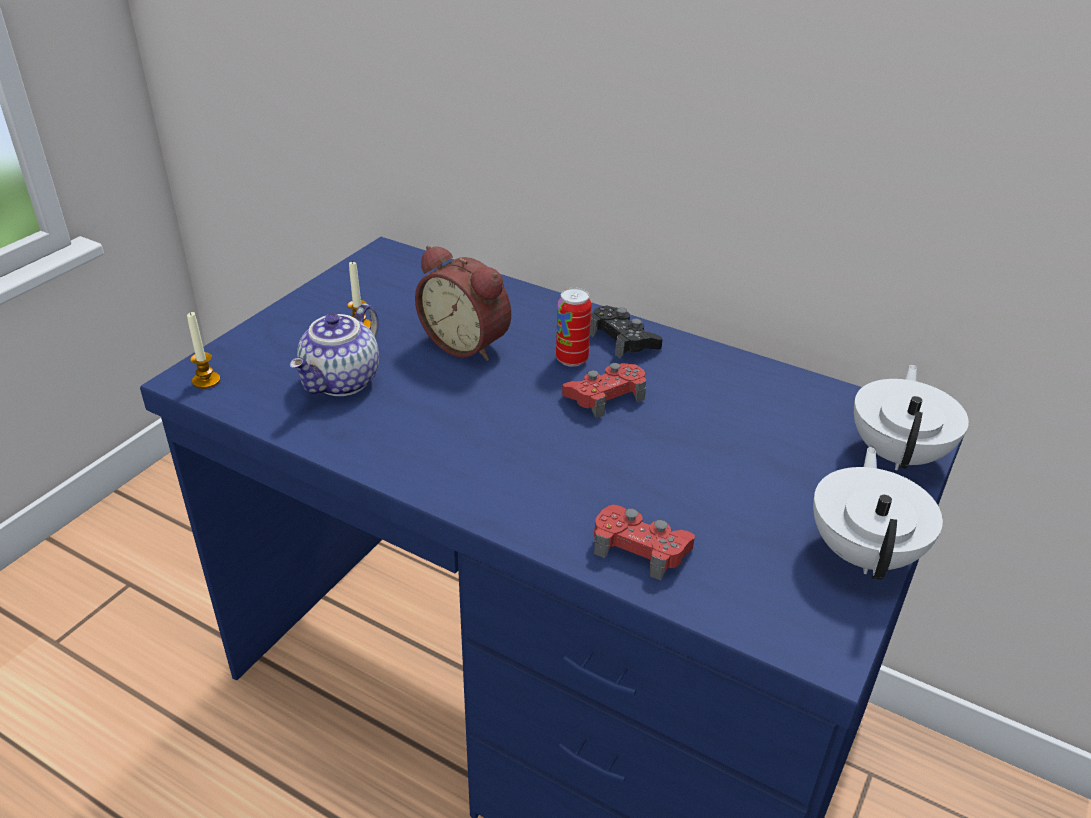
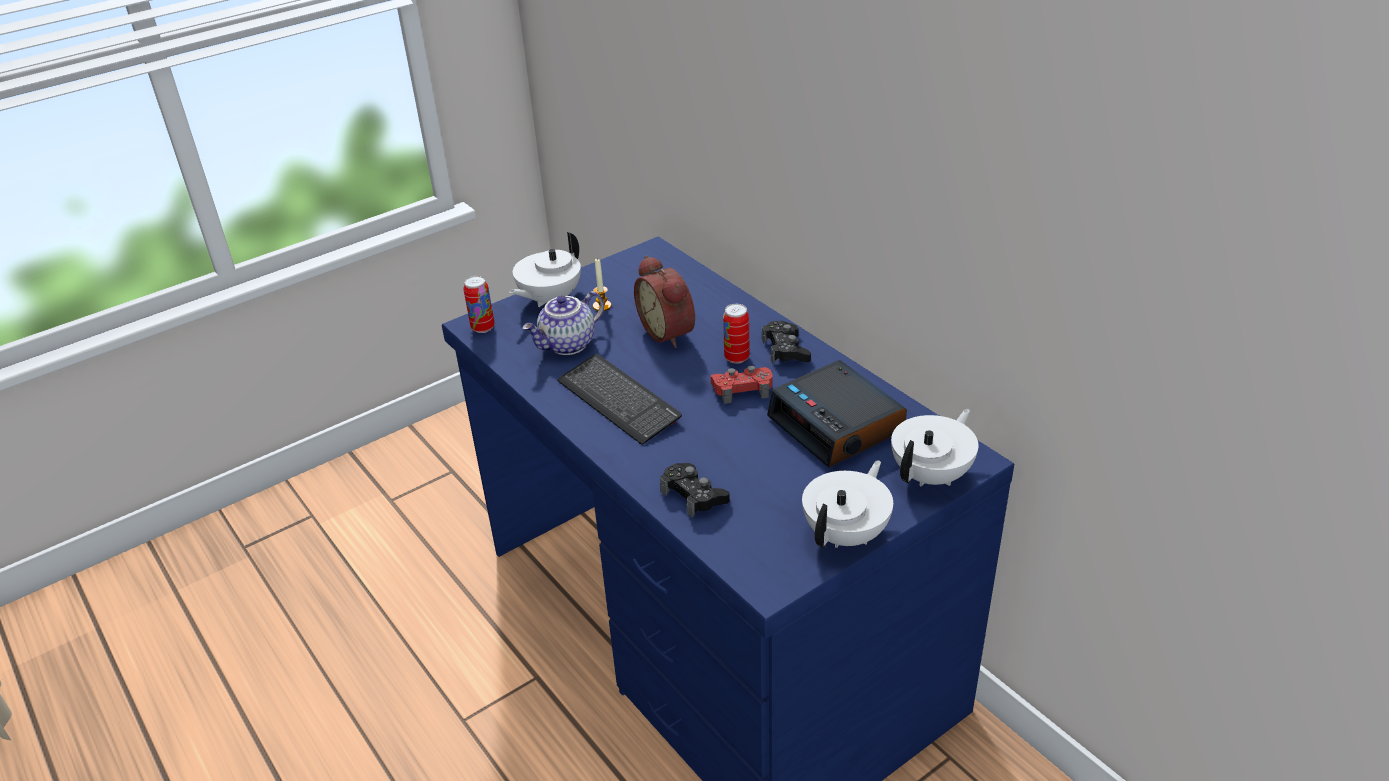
camera: 25 degrees right, 0 degrees up
candle [187,312,220,389] -> can [463,276,495,333]
red game controller [594,505,695,580] -> black game controller [660,463,730,518]
none -> white teapot [509,232,581,307]
none -> keyboard [558,354,682,445]
none -> alarm clock [767,360,907,467]

